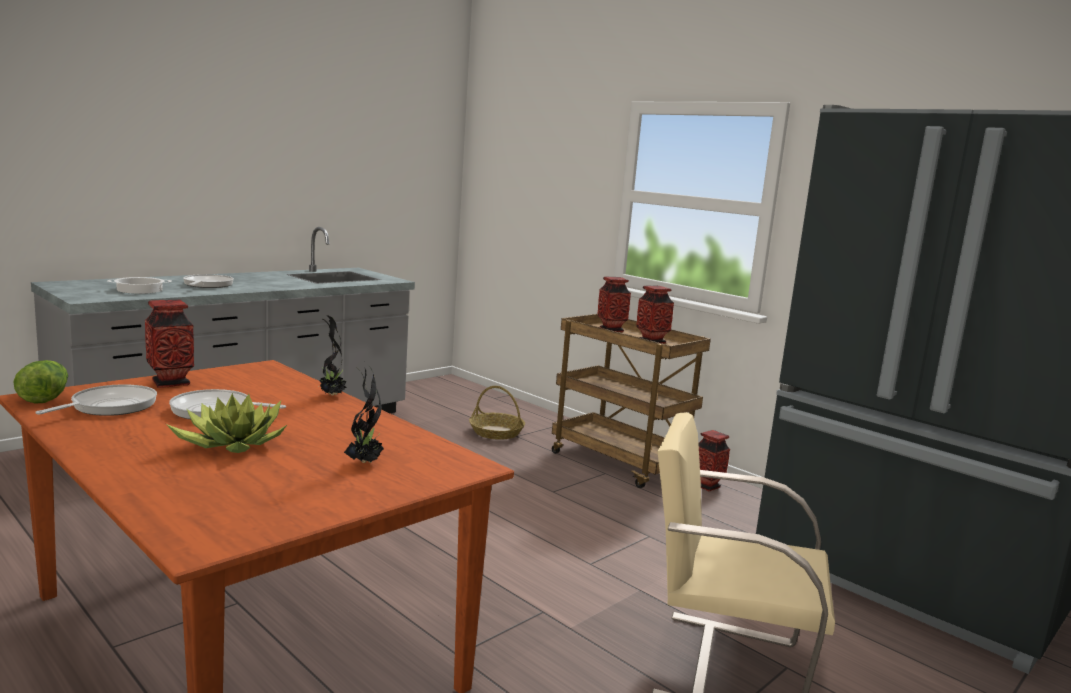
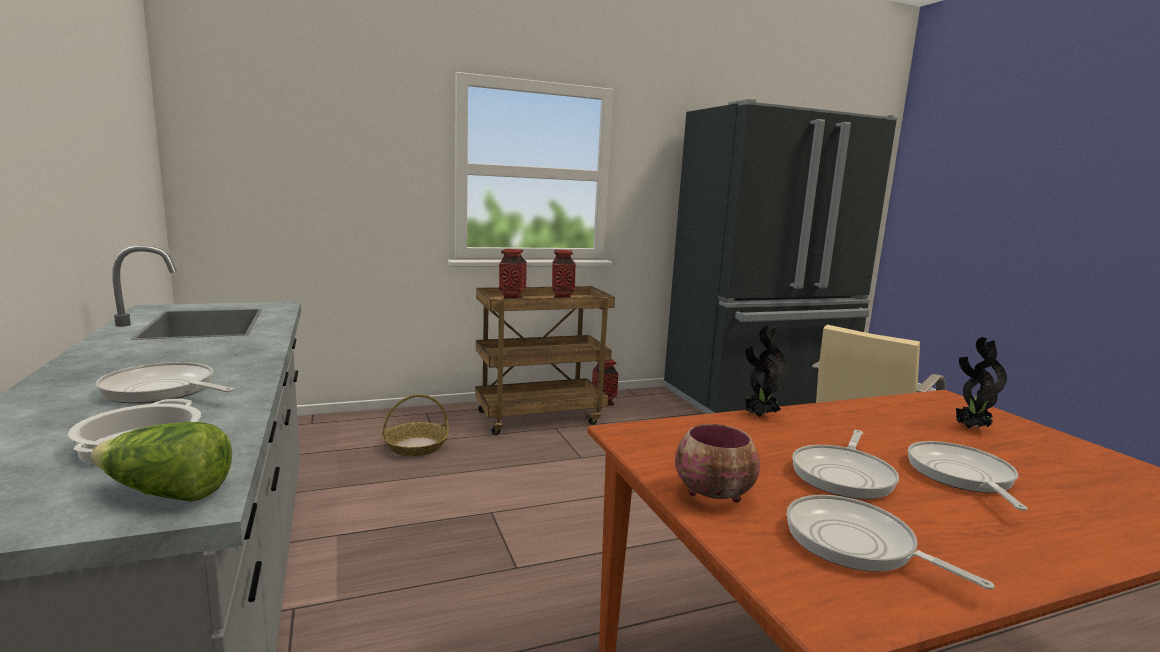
camera: 65 degrees left, 0 degrees up
lettuce [13,360,68,404] -> lettuce moved to [91,422,232,502]
vase [145,300,194,388] -> bowl [675,424,760,503]
potted plant [166,393,288,453] -> frying pan [908,441,1028,511]

